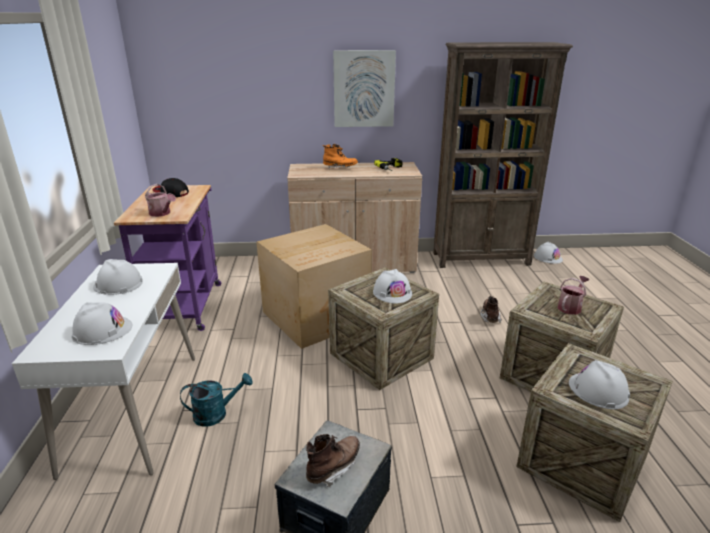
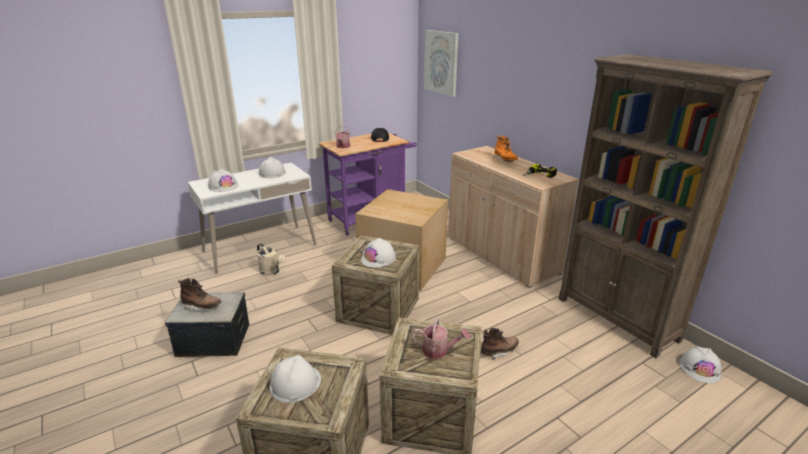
camera: 60 degrees right, 0 degrees up
turquoise watering can [180,373,253,427] -> beige watering can [257,243,286,276]
picture [333,50,396,127] -> picture moved to [424,30,458,97]

